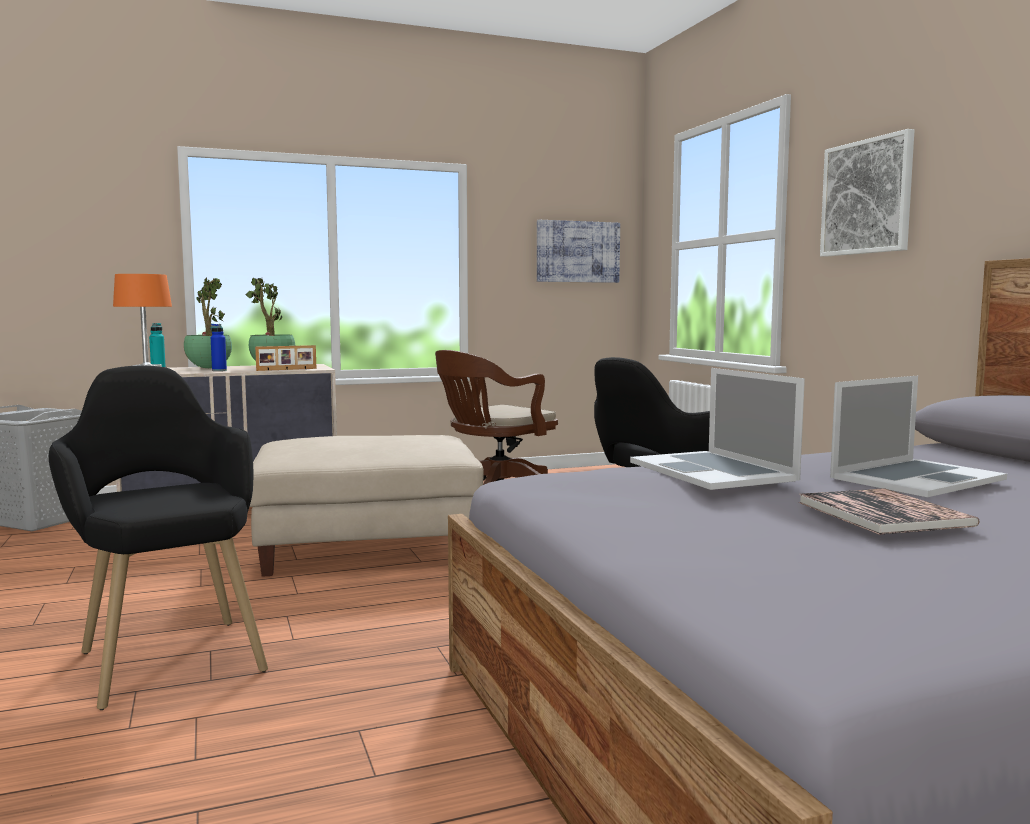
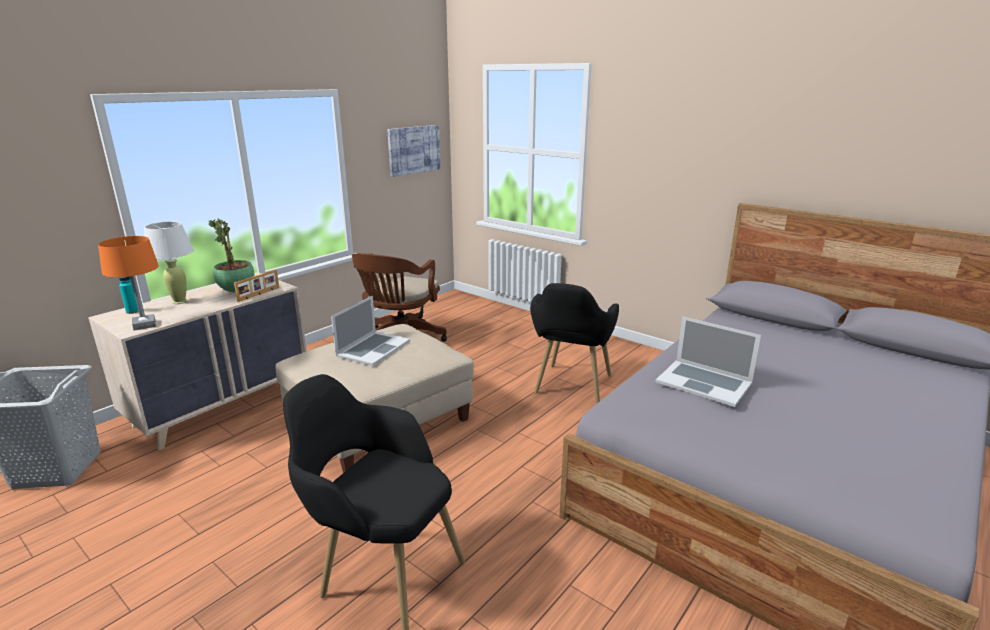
camera: 30 degrees left, 15 degrees up
potted plant [184,277,232,368] -> white table lamp [144,221,194,304]
blue bottle [211,324,227,371] -> none
book [798,488,979,535] -> none
picture [820,129,915,257] -> none
laptop [830,376,1007,497] -> laptop moved to [331,296,410,366]

